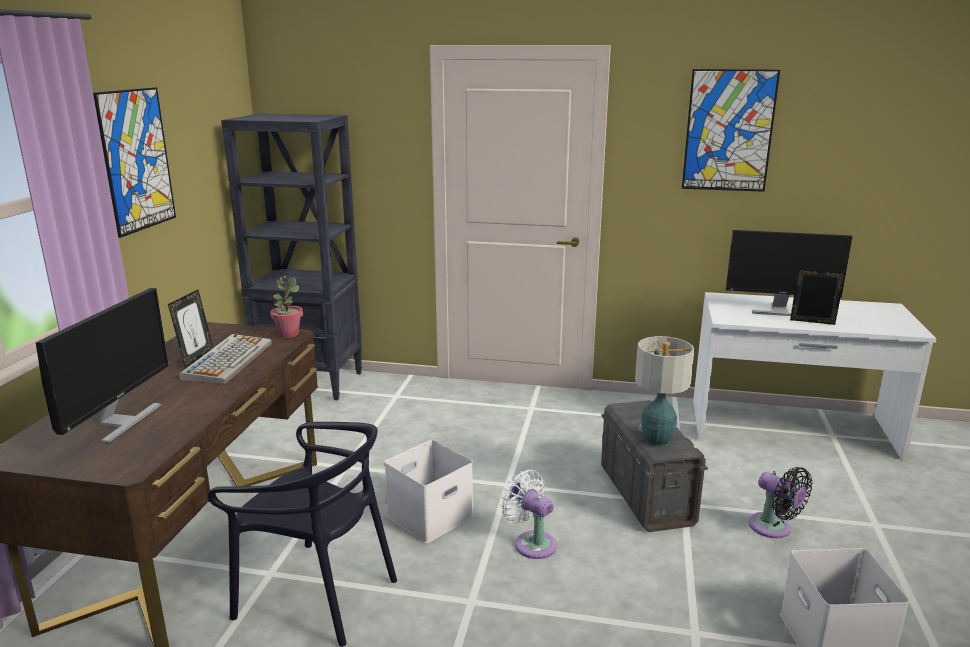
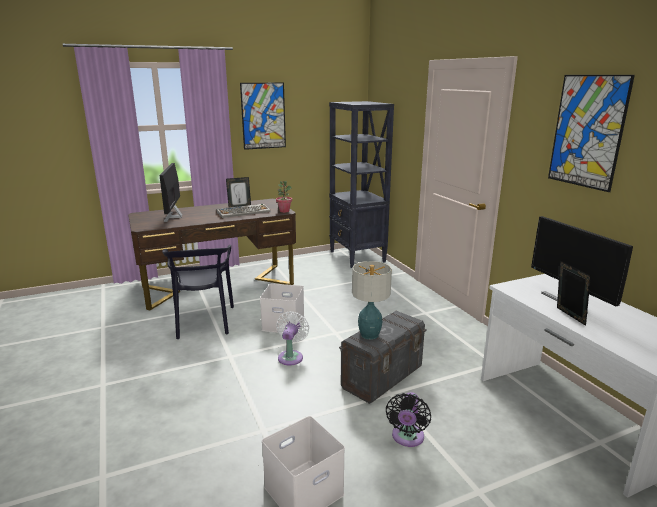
camera: 55 degrees right, 0 degrees up
monitor [36,288,169,443] -> monitor turned 105 degrees clockwise [159,163,182,222]

